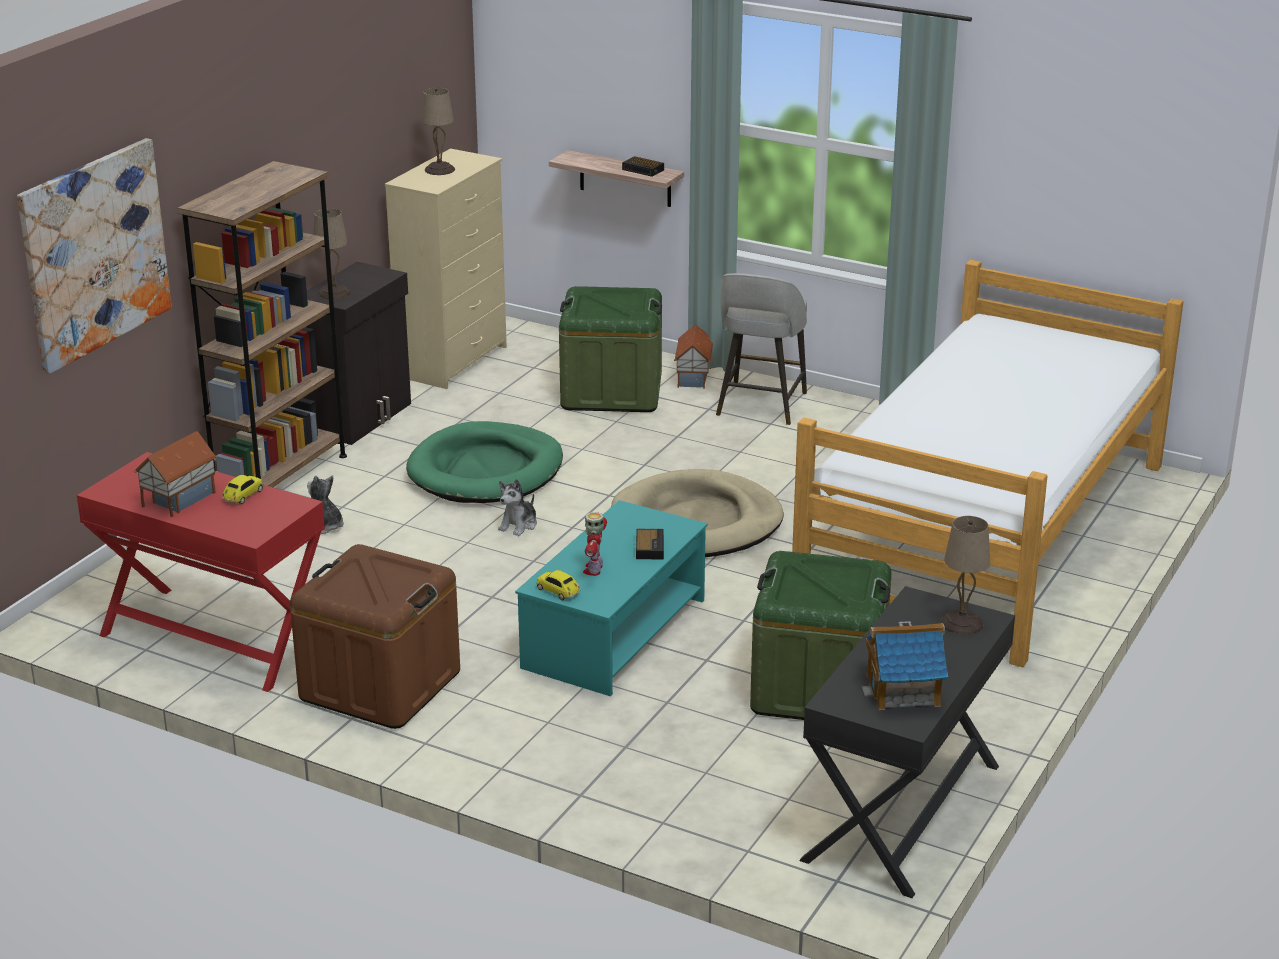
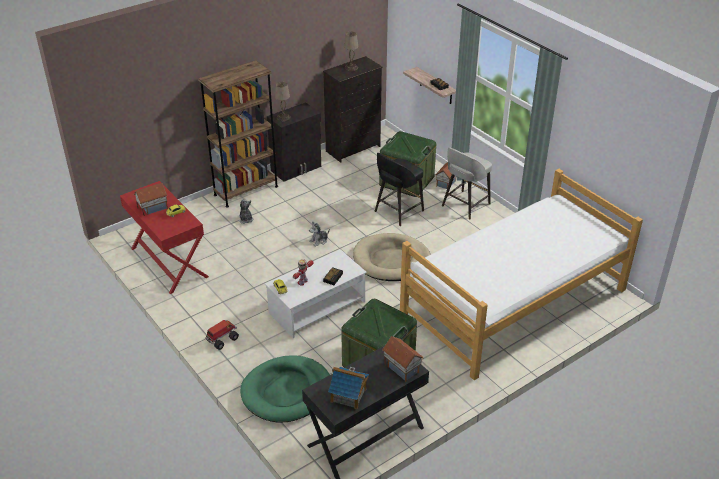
camera: 25 degrees right, 10 degrees up
picture [17,138,172,374] -> none
brown storage box [290,544,460,729] -> none
beige dresser [385,148,507,389] -> black dresser [323,56,383,163]
green dog bed [406,421,563,503] -> green dog bed moved to [240,356,330,422]
turquoise coffee table [515,500,708,696] -> white coffee table [265,249,367,338]
beige table lamp [940,516,990,635] -> toy house [382,336,423,382]
none -> toy truck [205,320,239,350]
none -> black stool [375,153,424,226]

